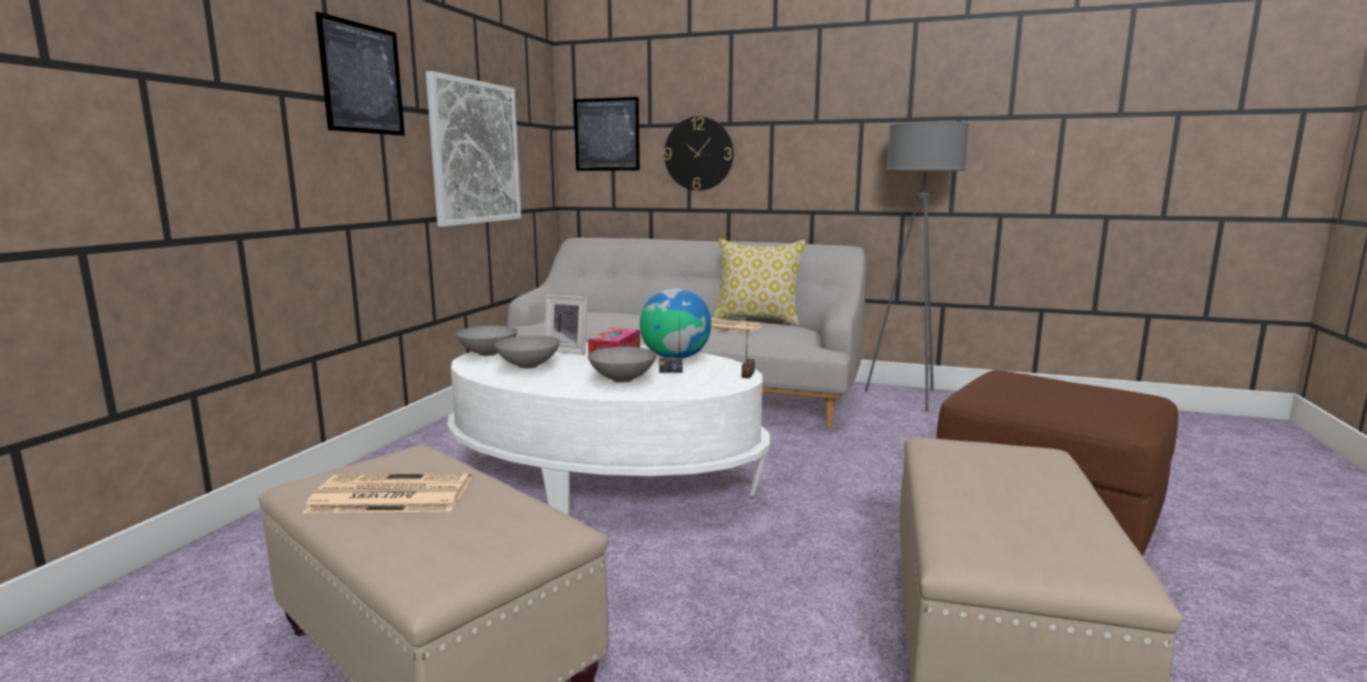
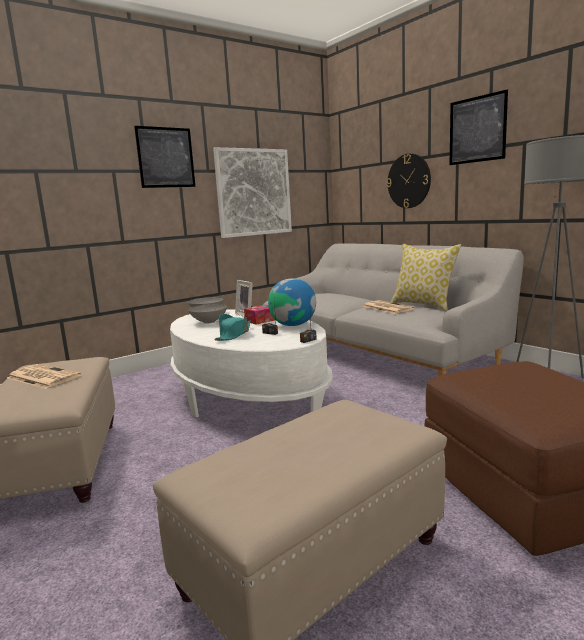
camera: 35 degrees right, 0 degrees up
picture [574,97,640,171] -> picture moved to [450,89,508,165]
grey bowl [588,347,657,383] -> turquoise hat [214,314,251,341]

